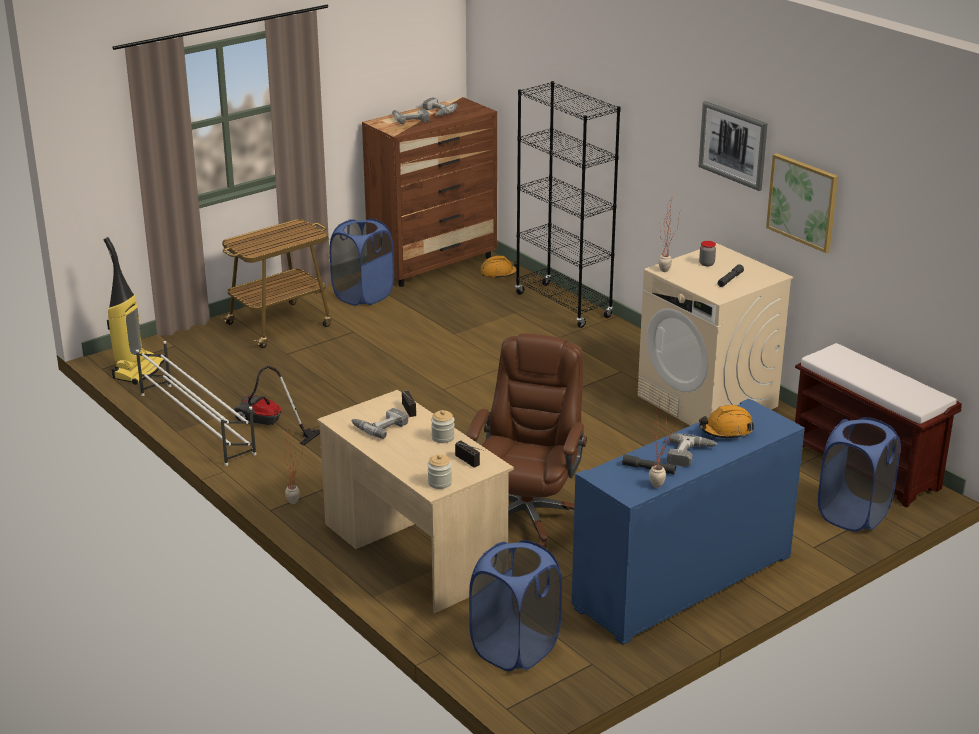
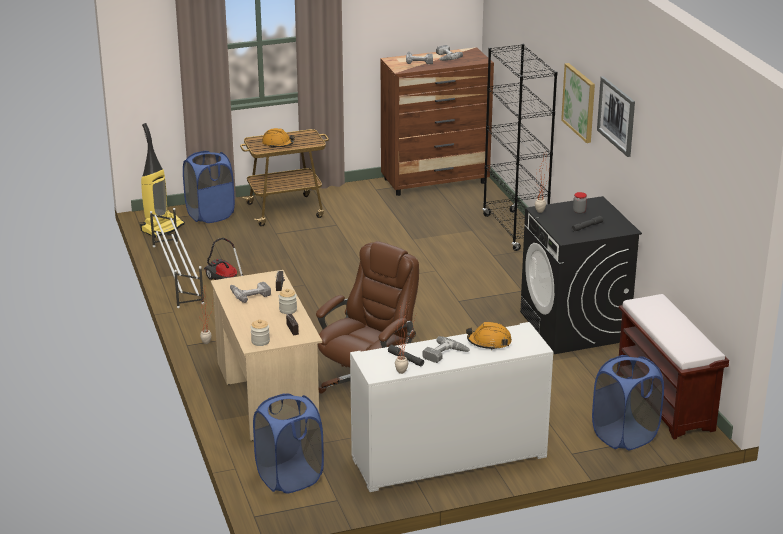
camera: 20 degrees right, 0 degrees up
blue laundry basket [330,219,394,306] -> blue laundry basket moved to [183,151,235,223]
orange hard hat [480,256,520,279] -> orange hard hat moved to [262,128,295,148]
blue cabinet [571,399,805,645] -> white cabinet [350,322,553,492]
beige washing machine [637,243,793,426] -> black washing machine [520,196,642,354]
picture [766,153,838,253] -> picture moved to [561,63,595,143]

